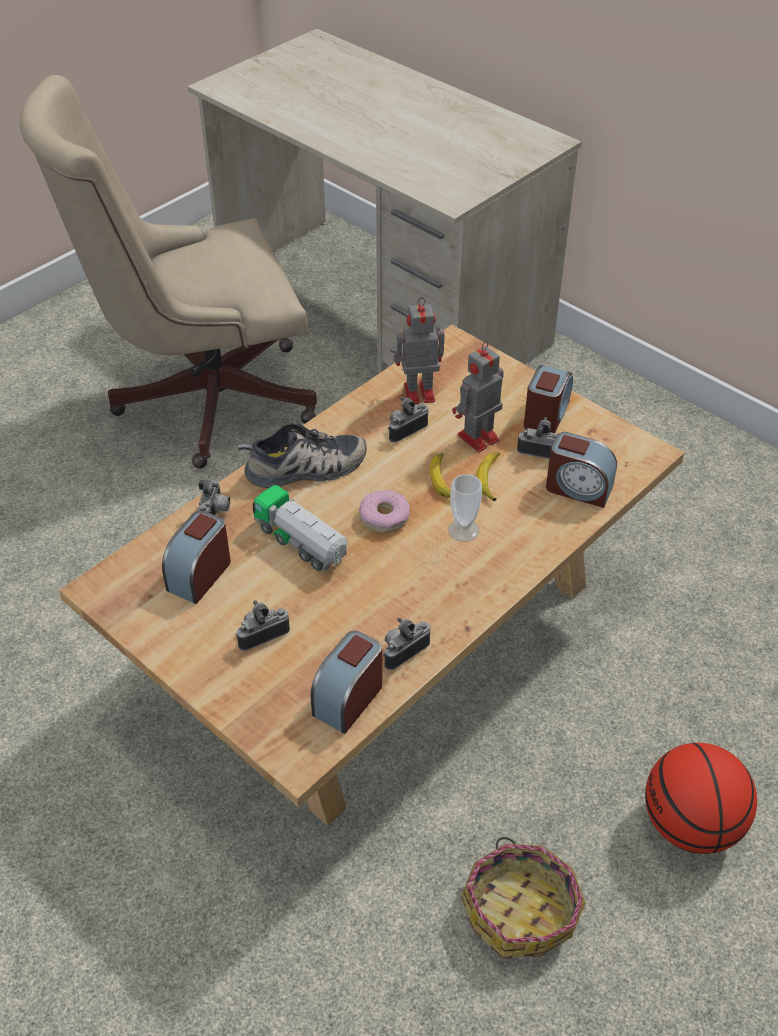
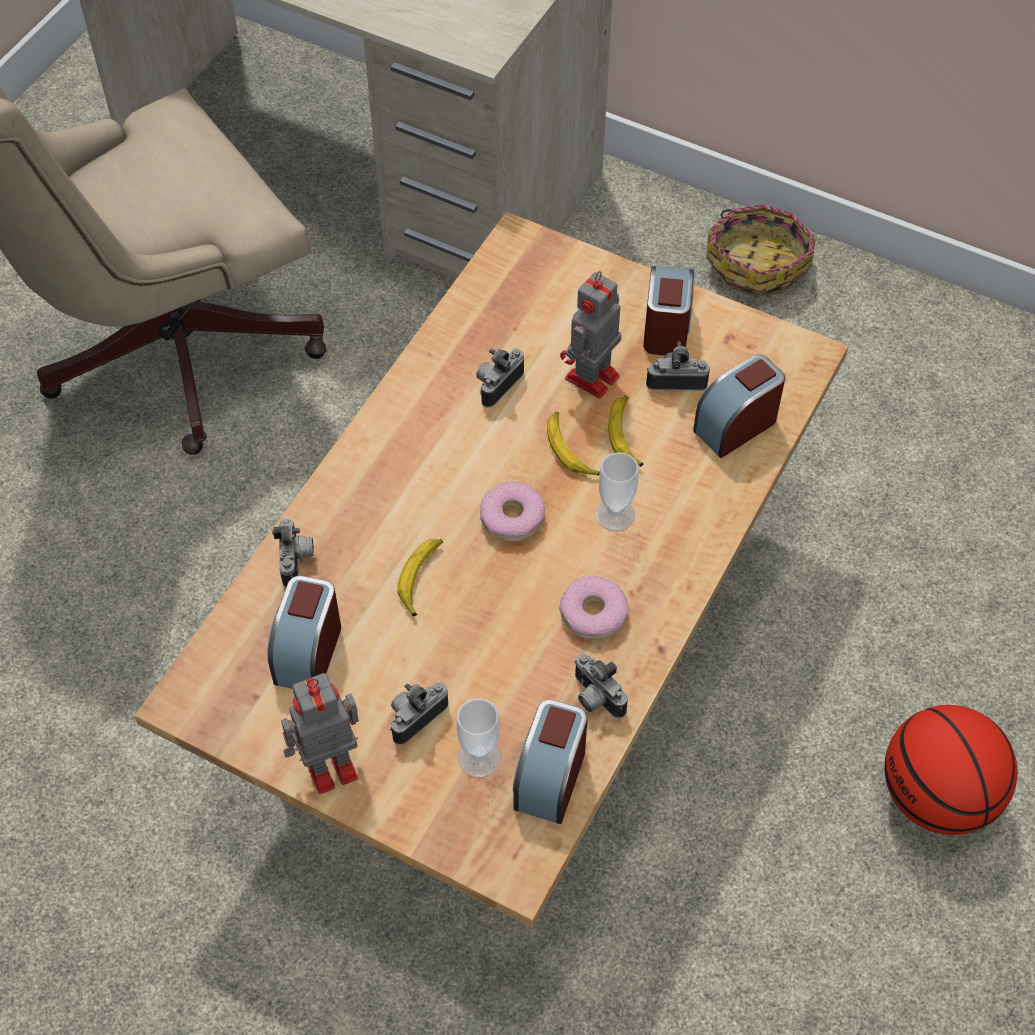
camera: 15 degrees left, 10 degrees up
shoe [238,423,367,488] -> none
toy truck [253,485,348,571] -> banana [397,539,443,616]
camera [383,617,430,670] -> camera turned 75 degrees counterclockwise [574,653,628,718]
toy robot [394,297,445,404] -> toy robot moved to [281,673,359,794]
basket [461,837,586,959] -> basket moved to [706,204,815,297]
alarm clock [546,432,617,508] -> alarm clock turned 135 degrees clockwise [693,354,785,458]
none -> cup [456,698,501,778]
none -> donut [559,576,629,640]

